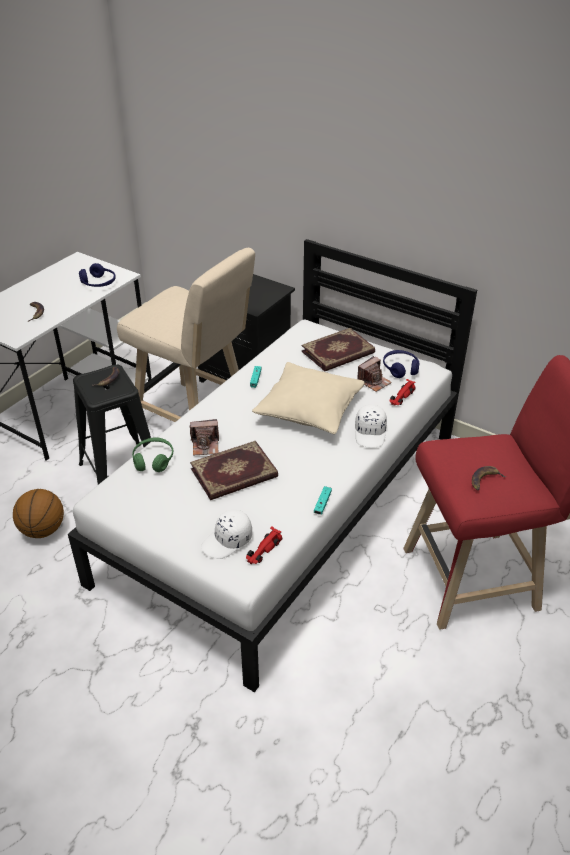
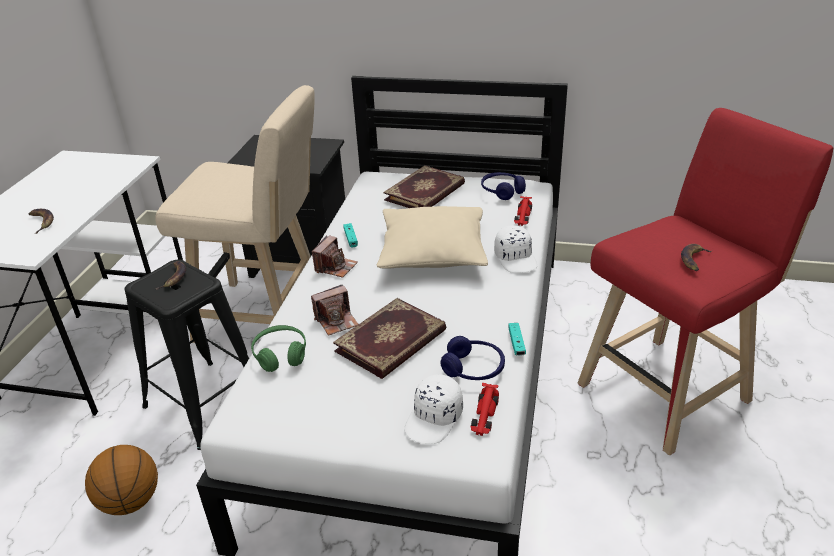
camera: 20 degrees left, 5 degrees down
blue headphones [79,263,116,287] -> blue headphones moved to [440,336,505,380]
camera [357,356,392,392] -> camera moved to [312,235,358,278]

